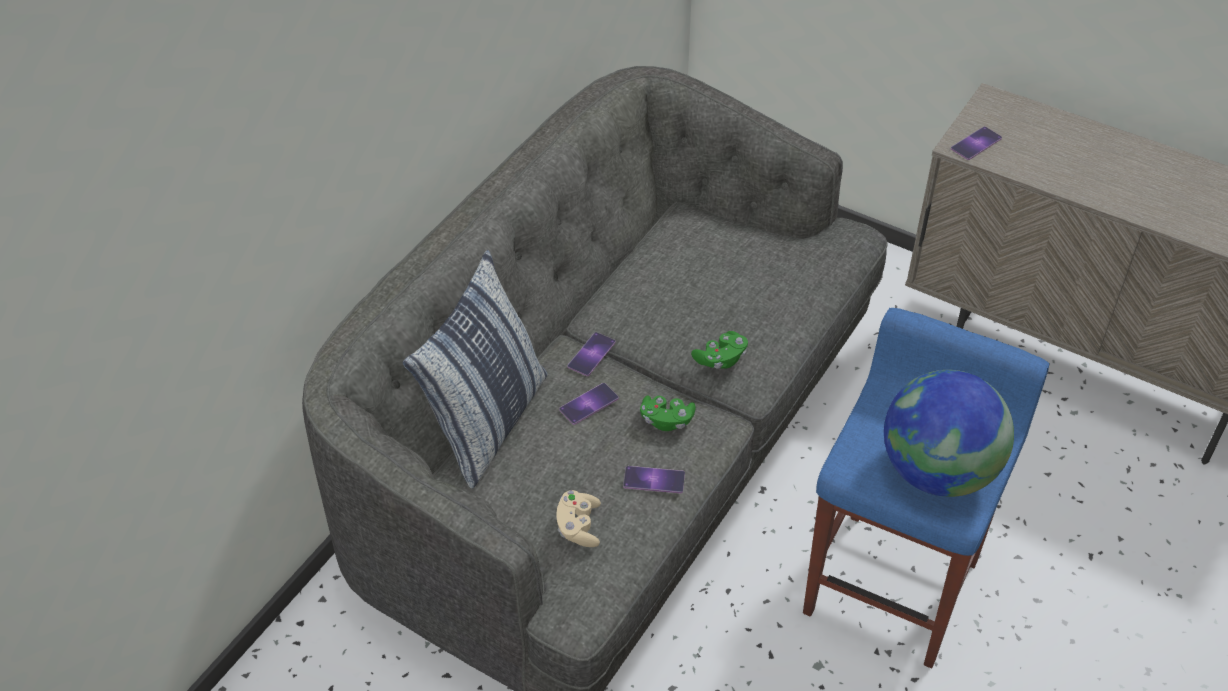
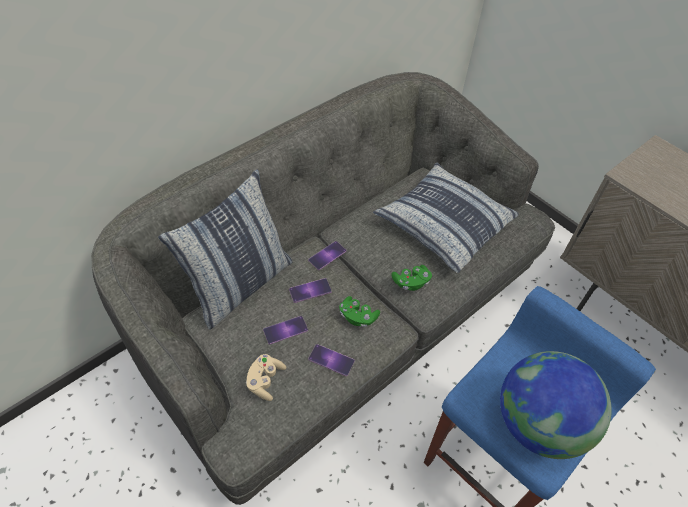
camera: 15 degrees right, 5 degrees up
phone [951,126,1002,160] -> phone moved to [263,316,308,344]
none -> pillow [373,163,519,273]

